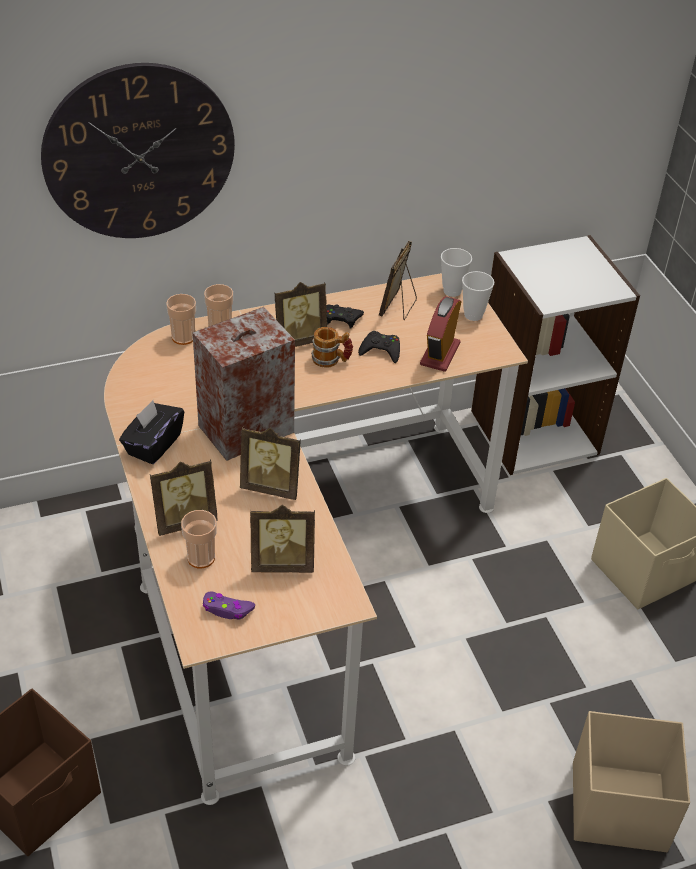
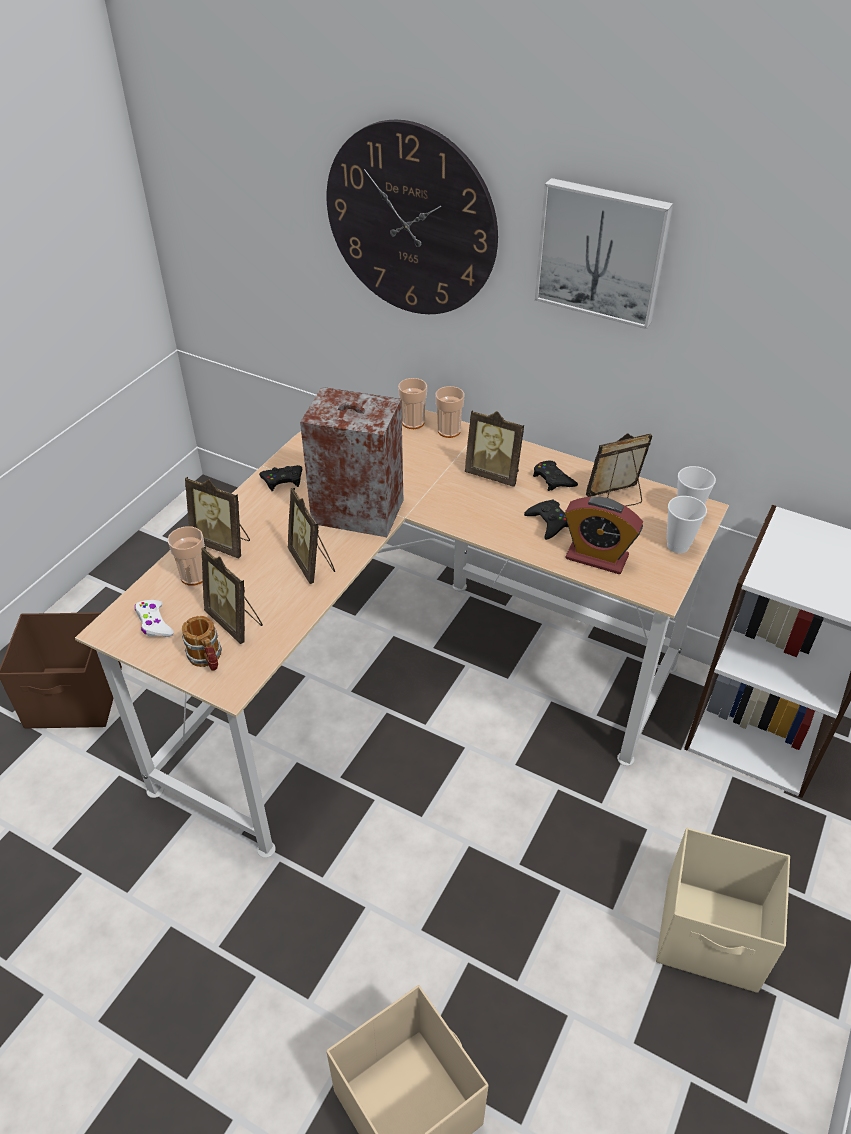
camera: 50 degrees right, 0 degrees up
black tissue box [119,400,184,464] -> black game controller [259,465,302,491]
purple game controller [203,591,255,619] -> white game controller [135,600,174,637]
mug [311,327,353,368] -> mug moved to [182,616,222,671]
alarm clock [420,296,461,372] -> alarm clock turned 135 degrees counterclockwise [564,497,643,574]
none -> picture [535,178,673,329]

